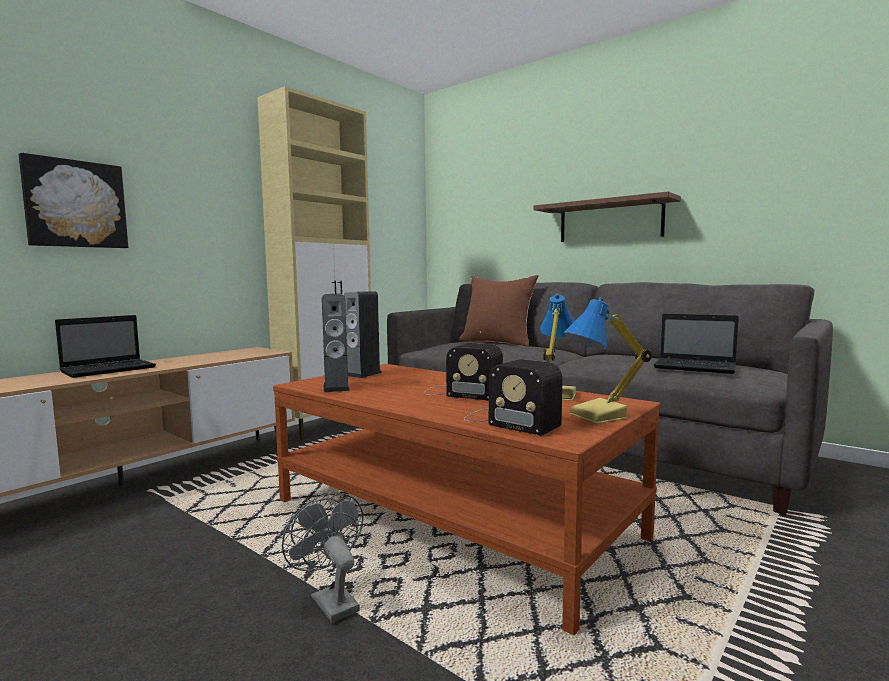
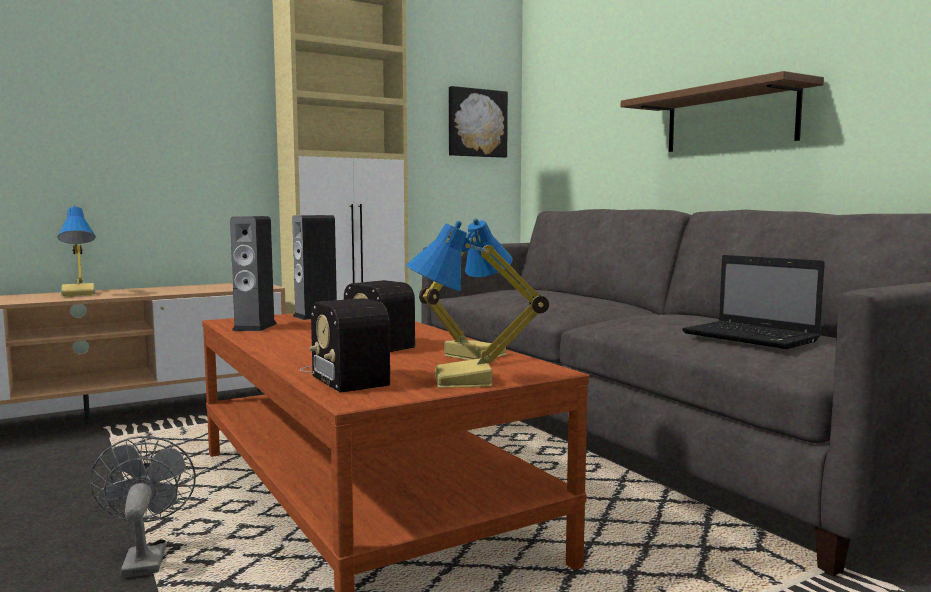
camera: 20 degrees right, 0 degrees up
picture [19,153,128,248] -> picture moved to [449,86,508,158]
laptop [55,315,156,378] -> table lamp [57,205,96,297]
brown pillow [459,275,539,347] -> none

